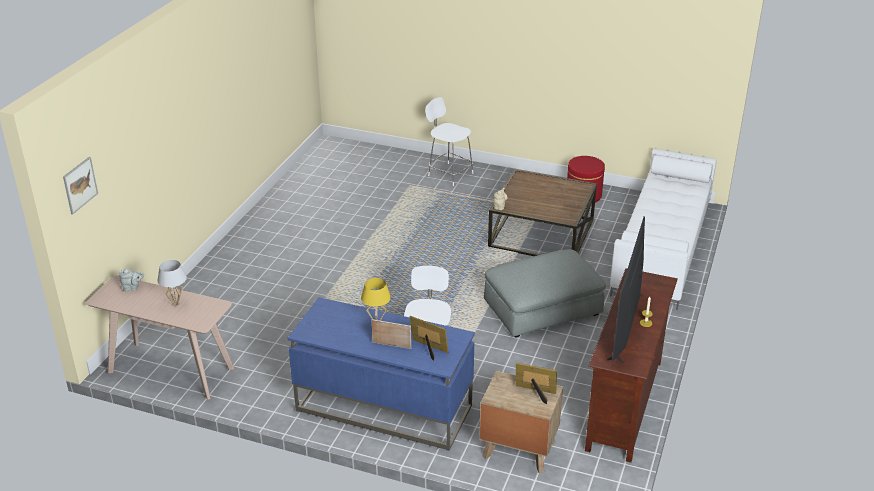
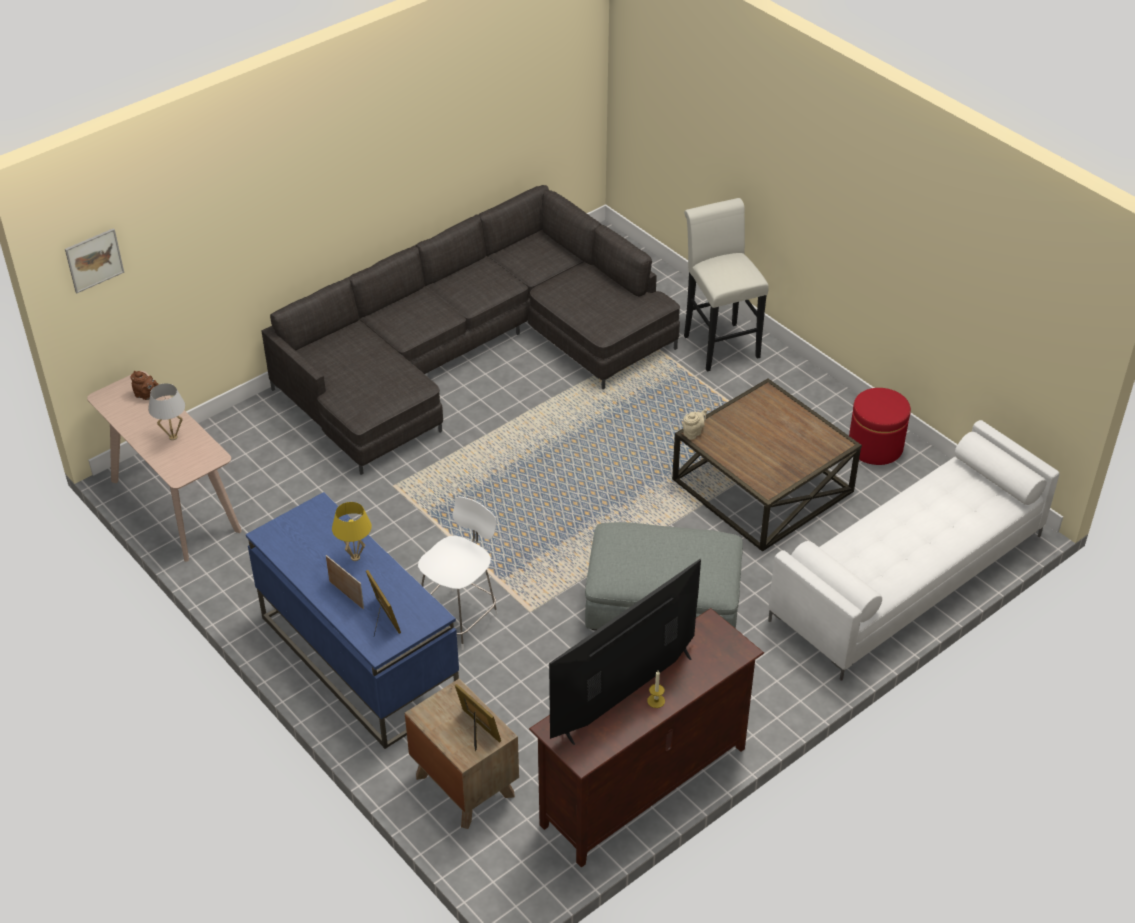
camera: 30 degrees right, 10 degrees up
grey teapot [119,269,144,291] -> brown teapot [131,371,159,400]
white chair [425,97,473,186] -> white stool [684,198,769,371]
none -> grey sofa [262,185,680,475]

